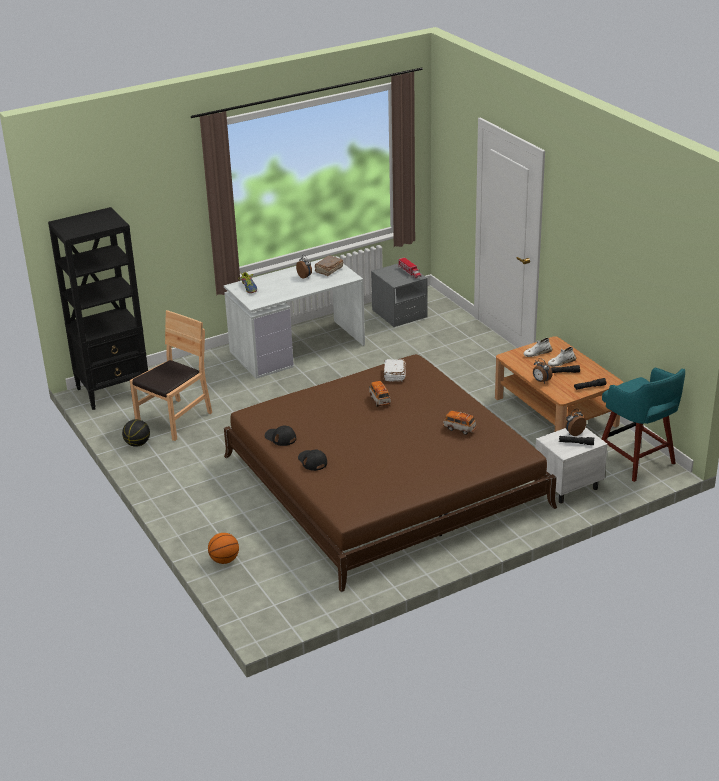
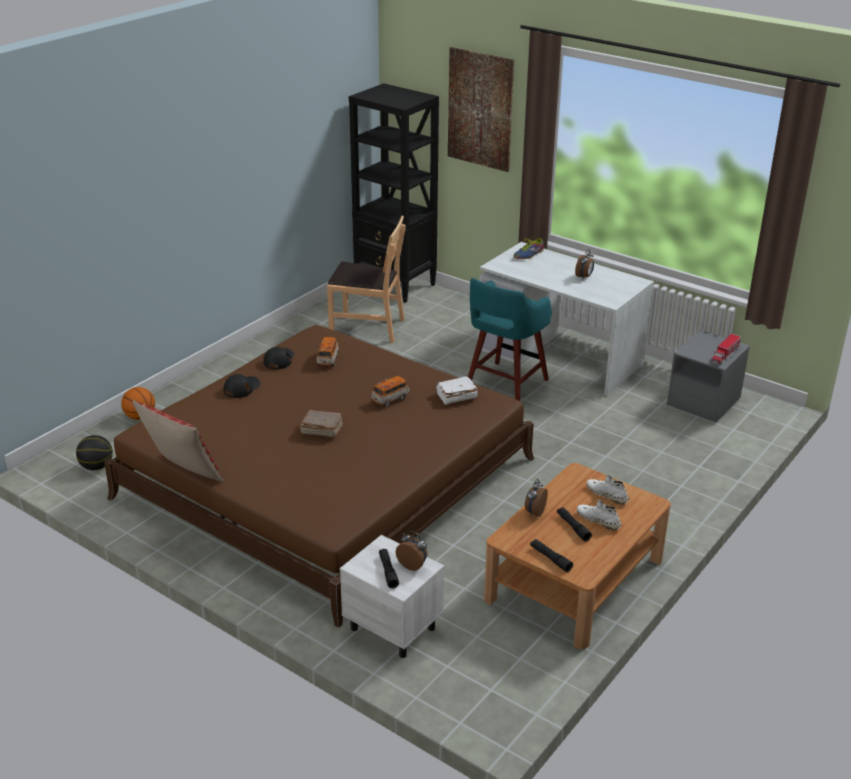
camera: 65 degrees right, 0 degrees up
basketball [122,419,150,447] -> basketball moved to [76,435,113,470]
brown book [315,256,343,276] -> brown book moved to [300,410,343,438]
toy car [443,411,476,435] -> toy car moved to [316,337,339,366]
turquoise stool [602,368,685,482] -> turquoise stool moved to [468,278,552,401]
none -> pillow [133,401,224,482]
none -> picture [448,47,514,172]

